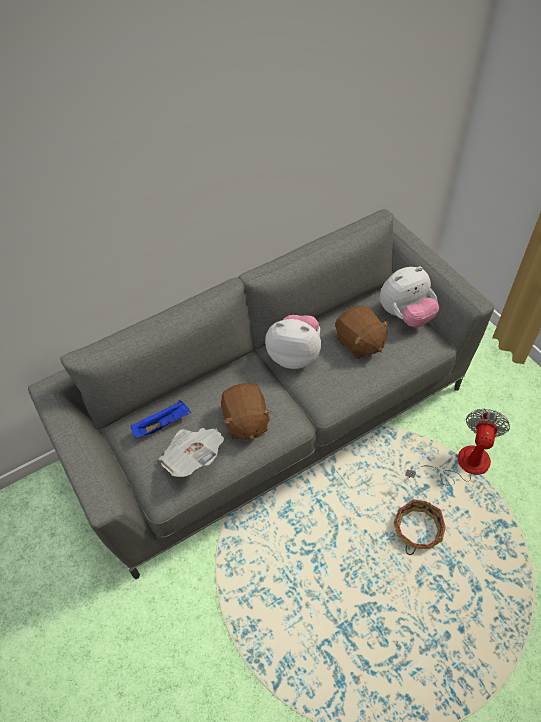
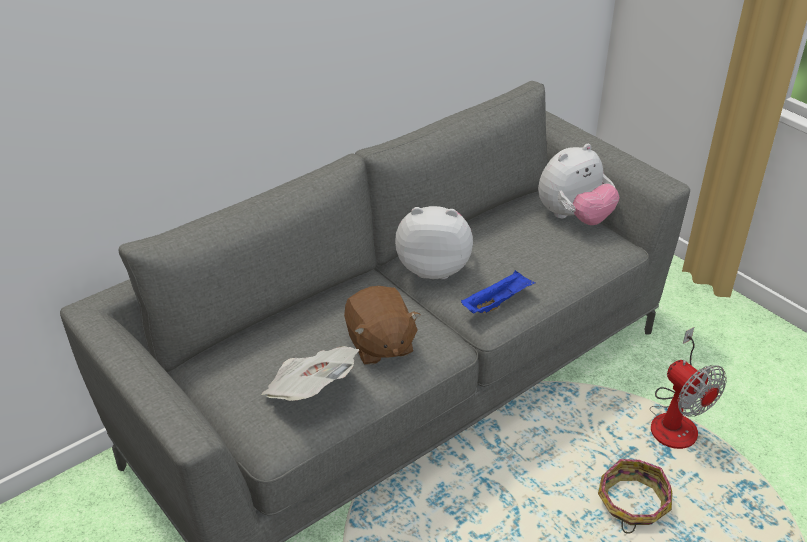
camera: 10 degrees left, 15 degrees down
blue tray [131,400,191,438] -> blue tray moved to [461,270,536,313]
brown plush toy [335,306,390,359] -> none
fan [405,409,510,486] -> fan turned 135 degrees clockwise [650,327,727,449]

